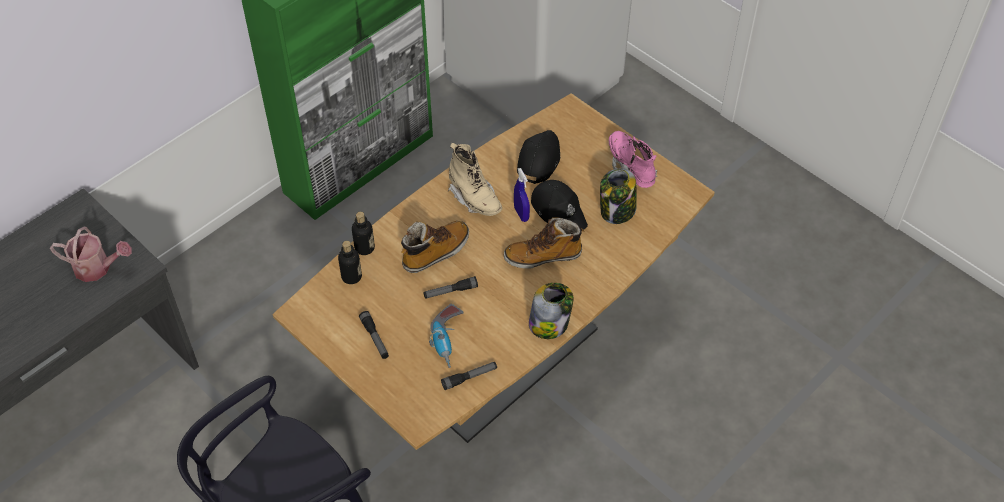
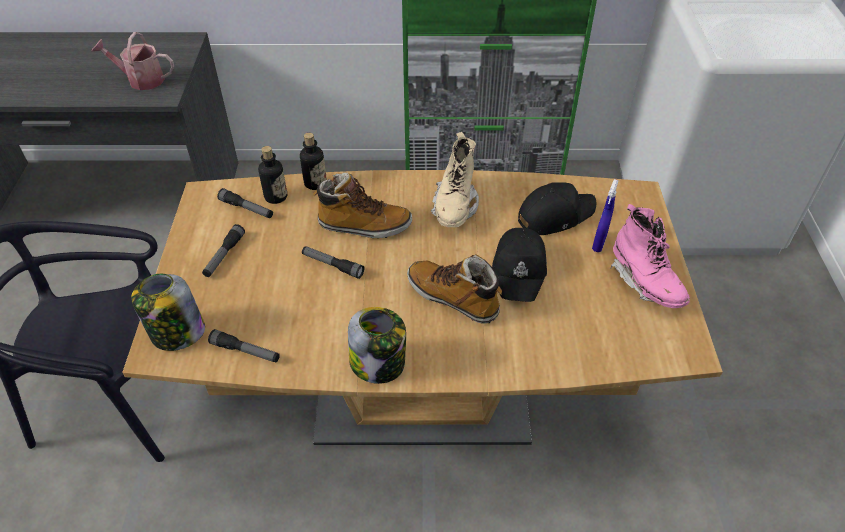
camera: 45 degrees right, 5 degrees down
watering can [50,227,132,282] -> watering can turned 135 degrees clockwise [92,32,174,90]
power drill [429,304,463,368] -> none
blue spray bottle [514,168,530,222] -> blue spray bottle moved to [592,179,619,252]
jar [600,169,637,224] -> jar moved to [131,274,205,351]
pink boot [609,131,657,188] -> pink boot turned 135 degrees clockwise [610,204,690,308]
none -> flashlight [217,188,273,218]

